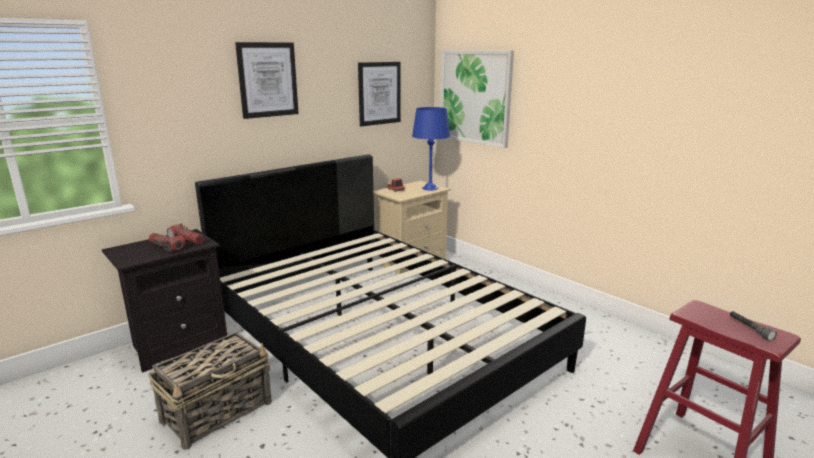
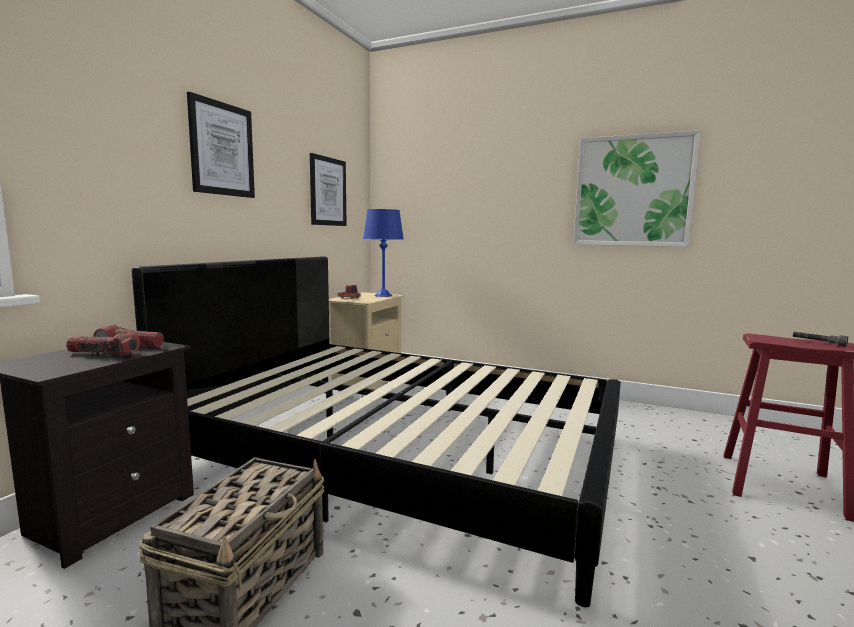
camera: 25 degrees left, 10 degrees down
picture [441,50,514,148] -> picture moved to [573,130,701,247]

